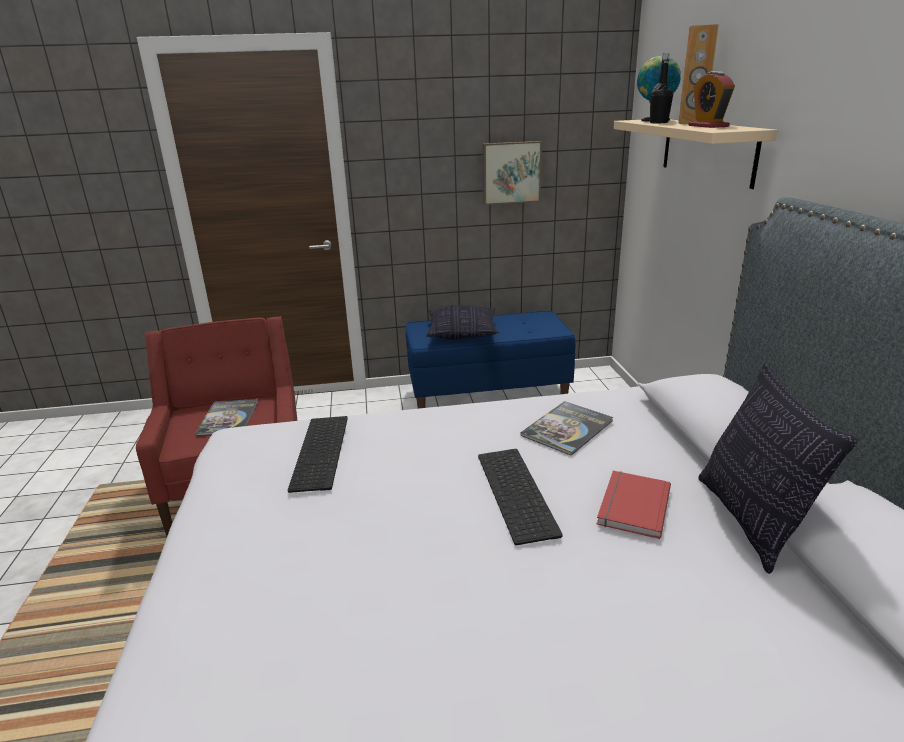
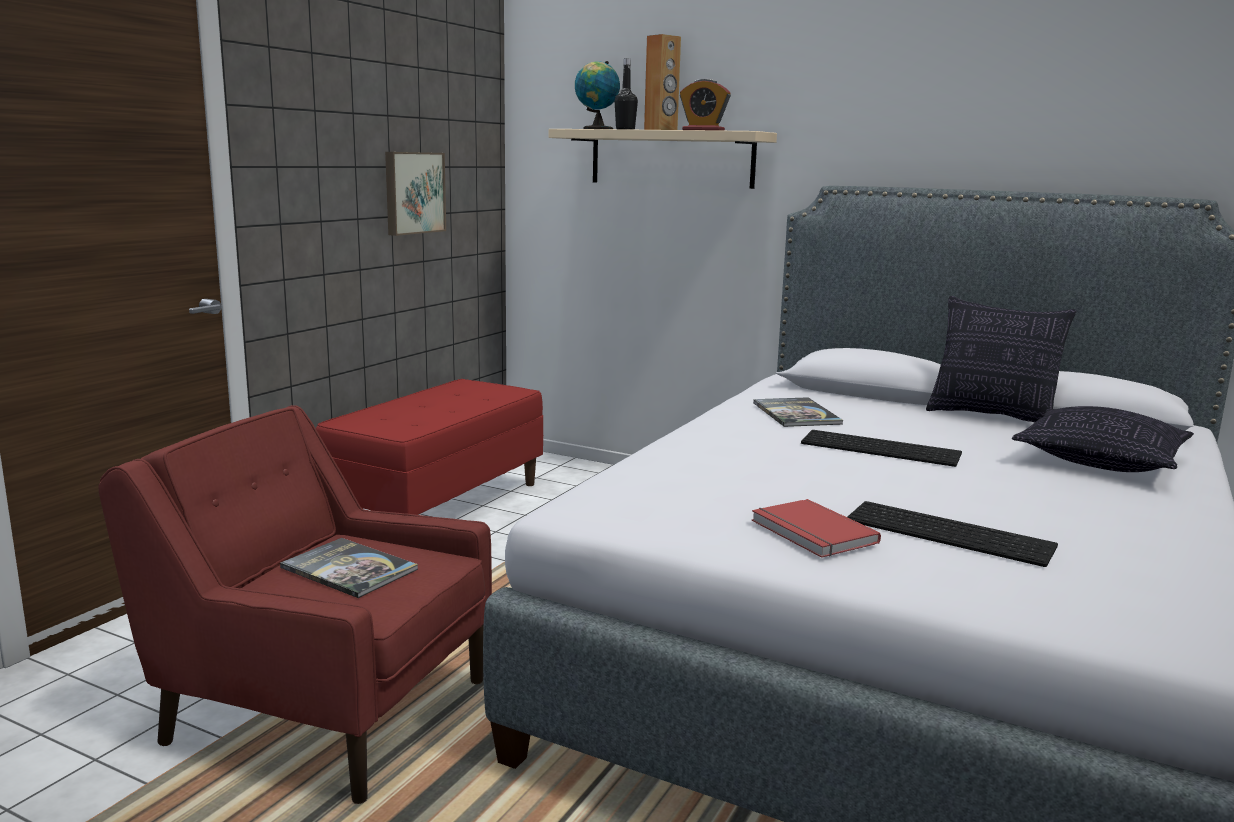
camera: 55 degrees left, 10 degrees down
keyboard [288,416,348,493] -> keyboard moved to [847,501,1058,567]
blue bench [406,311,575,409] -> red bench [316,379,543,515]
pillow [426,305,499,339] -> pillow moved to [1012,406,1194,472]
red book [597,471,671,539] -> red book moved to [751,499,881,558]

